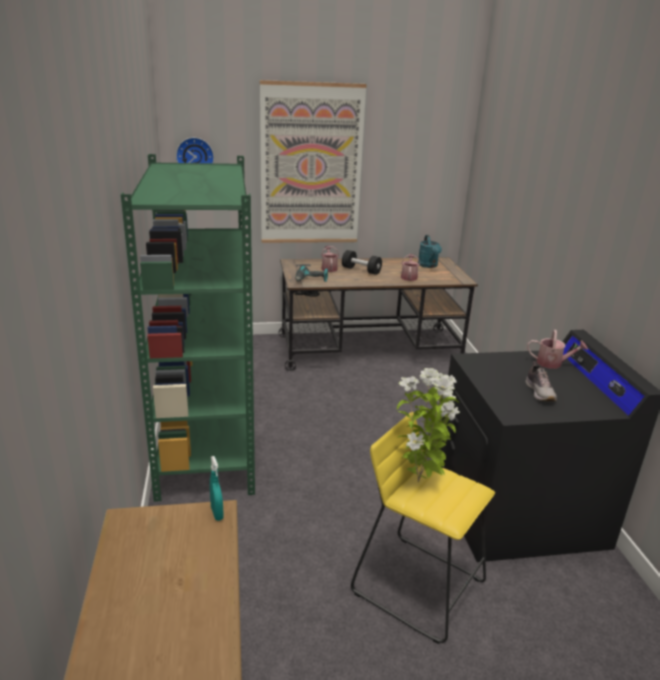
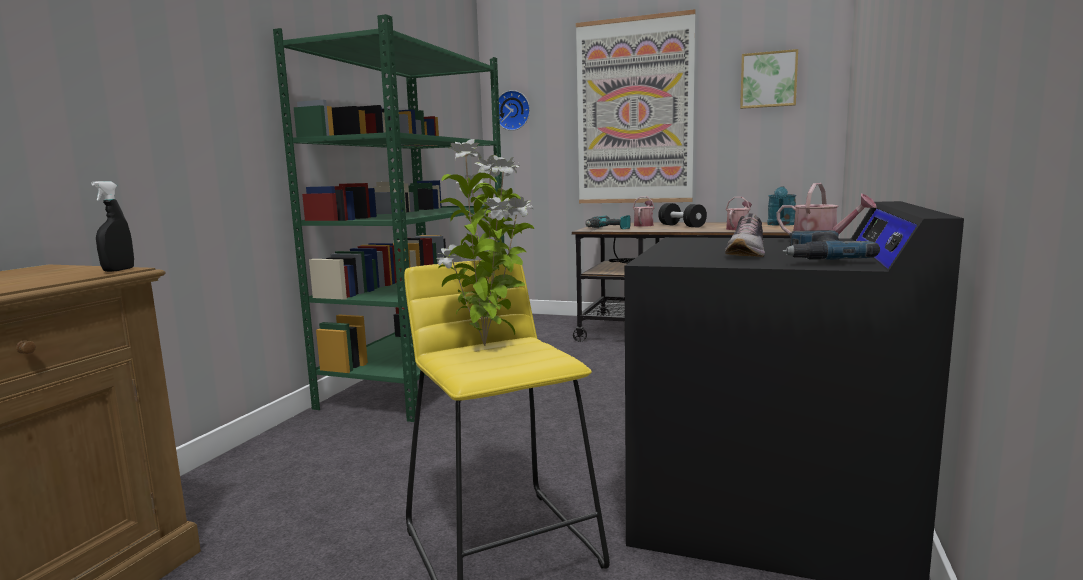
camera: 30 degrees right, 15 degrees down
turquoise spray bottle [210,456,224,521] -> black spray bottle [91,181,134,272]
none -> picture [740,49,798,109]
none -> power drill [782,230,880,260]

